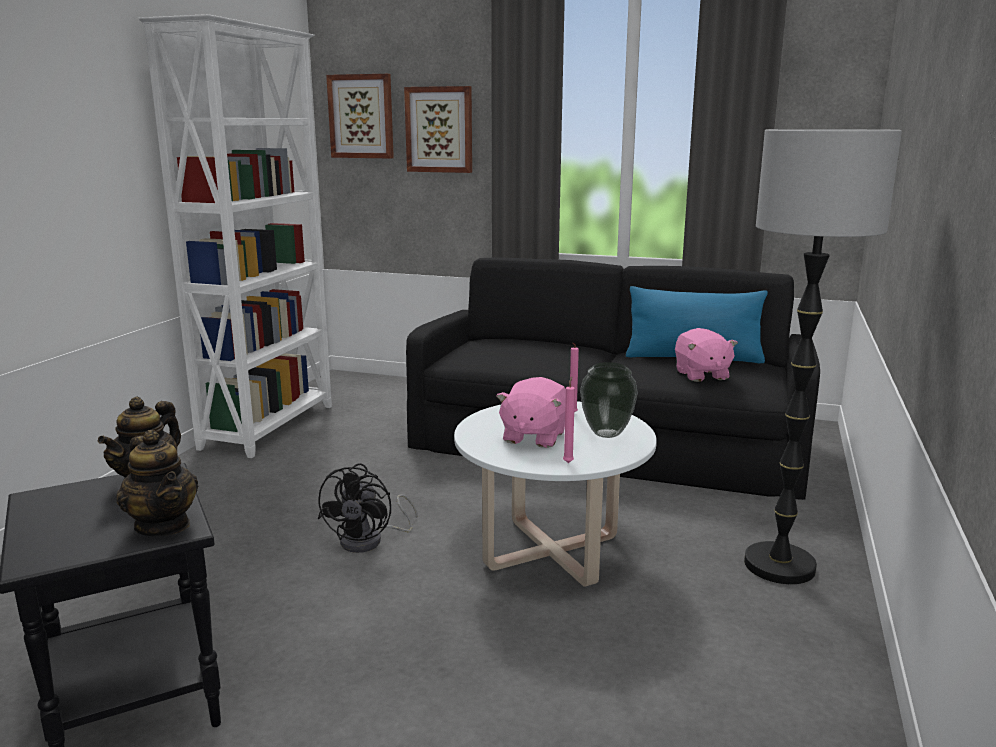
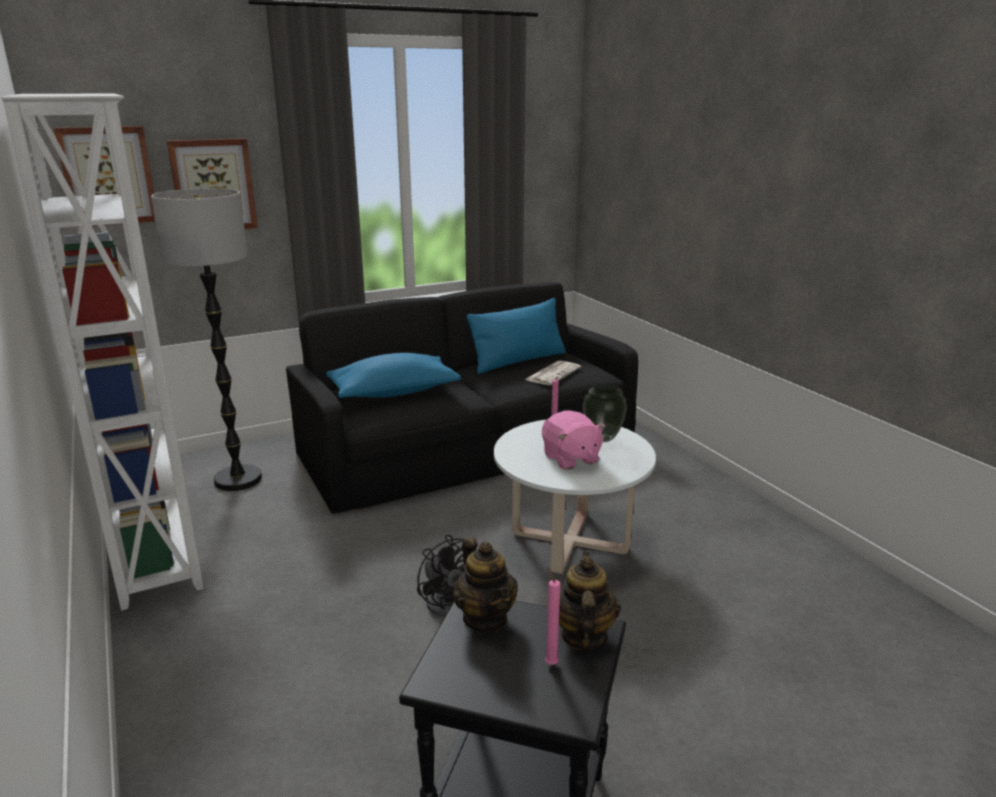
camera: 45 degrees left, 5 degrees up
teapot [116,430,198,536] -> teapot turned 90 degrees counterclockwise [559,552,621,650]
pink candle [563,376,575,463] -> pink candle moved to [545,567,560,665]
pink plush toy [675,328,738,382] -> newspaper [525,361,581,385]
floor lamp [744,129,902,584] -> floor lamp moved to [151,188,262,491]
none -> blue pillow [326,353,461,398]

